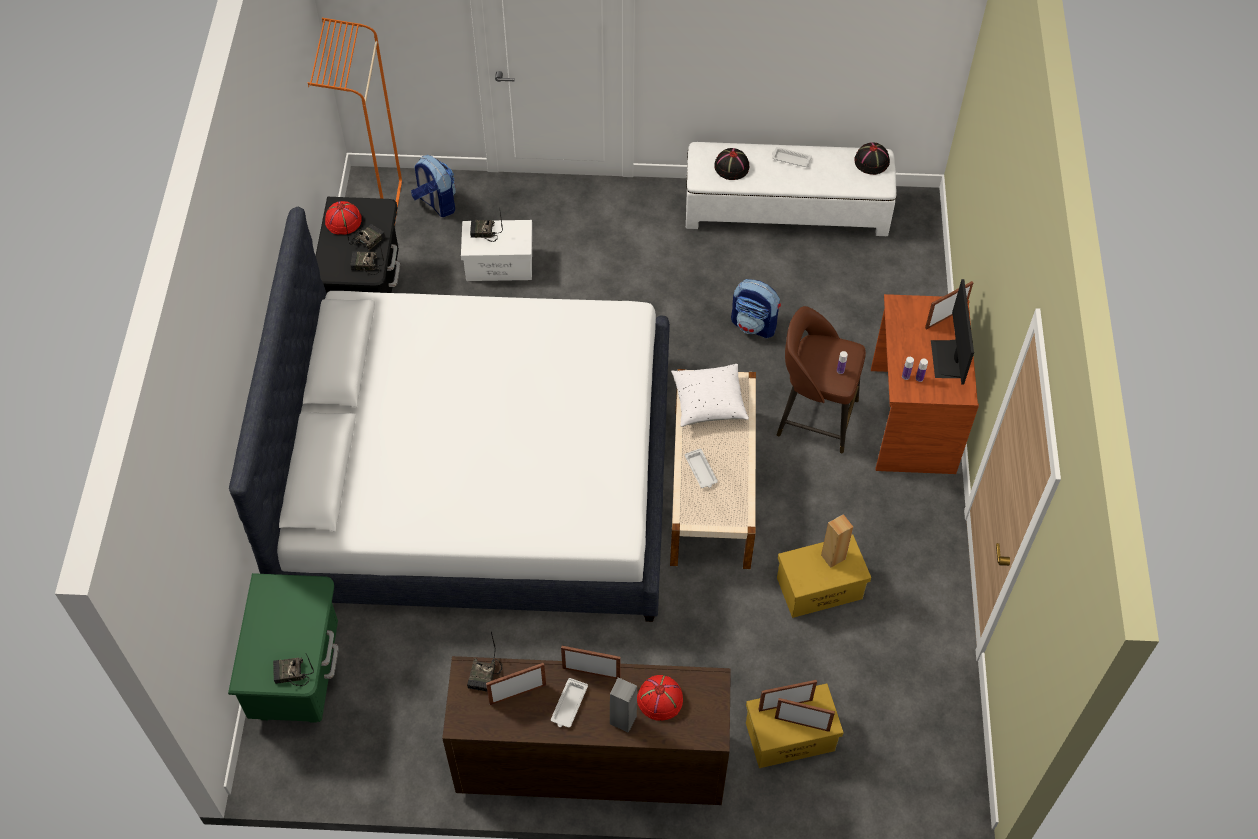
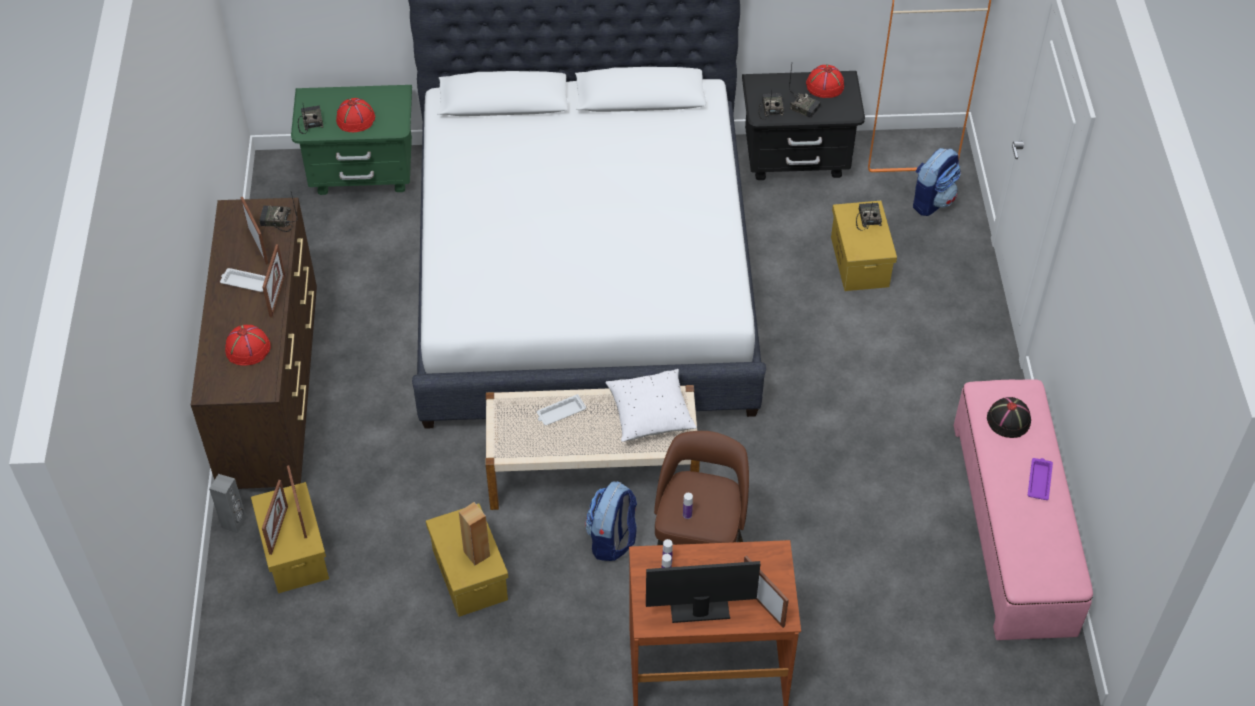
camera: 85 degrees right, 5 degrees down
white storage box [461,220,532,281] -> yellow storage box [831,201,897,291]
grey speaker [610,677,637,733] -> grey speaker moved to [209,474,247,533]
white bench [686,142,897,236] -> pink bench [954,379,1093,640]
backpack [731,279,781,338] -> backpack moved to [586,481,637,561]
white tray [772,147,812,167] -> purple tray [1028,458,1053,500]
black hat [854,142,890,175] -> none
none -> red hat [336,98,375,132]

